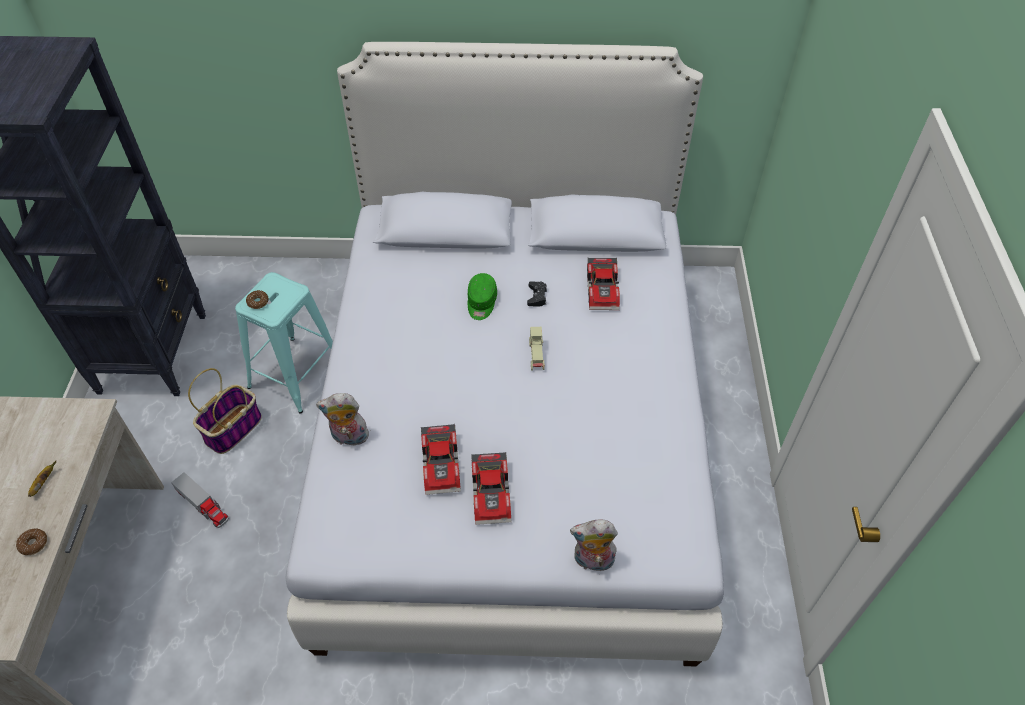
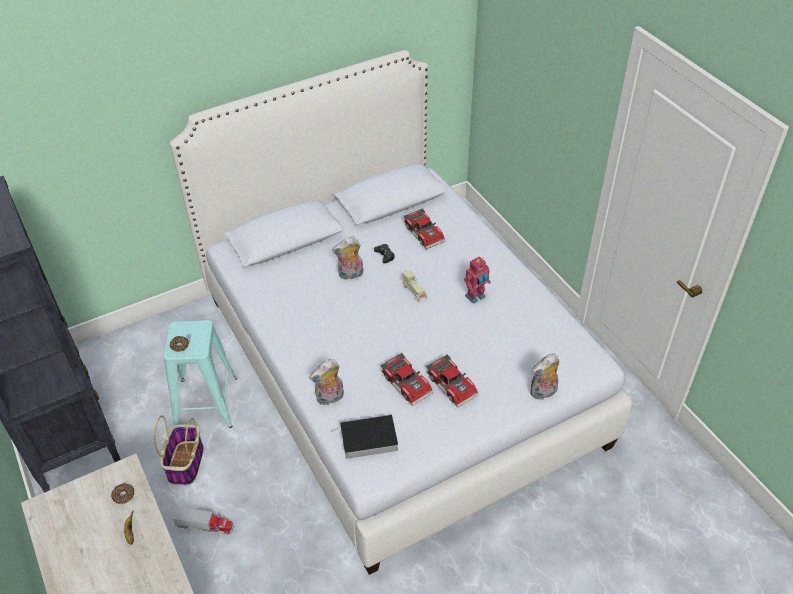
camera: 30 degrees left, 5 degrees down
donut [16,529,47,555] -> donut moved to [111,483,134,504]
green cap [468,273,497,320] -> plush toy [332,236,364,280]
none -> book [331,414,398,459]
none -> toy robot [464,256,491,304]

